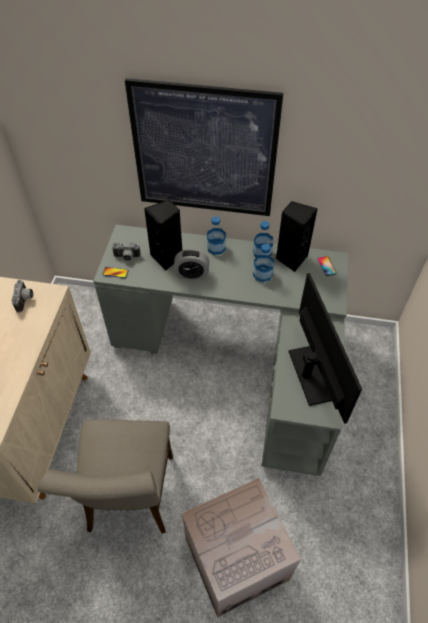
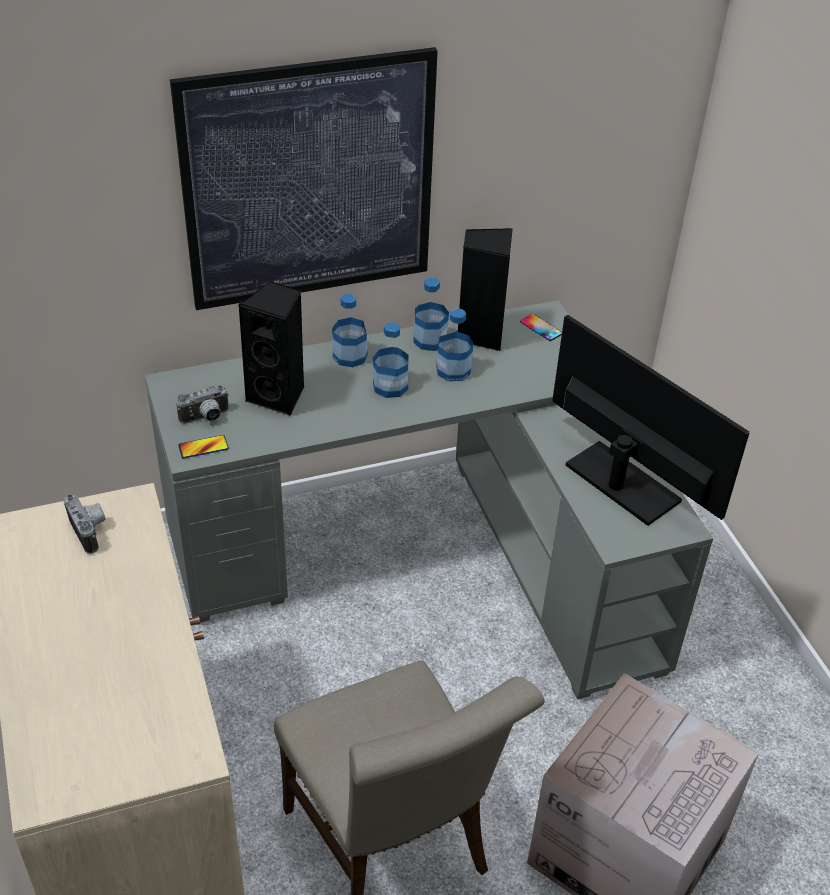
camera: 30 degrees left, 10 degrees down
alarm clock [173,249,209,279] -> none
none -> bottle [373,322,409,398]

